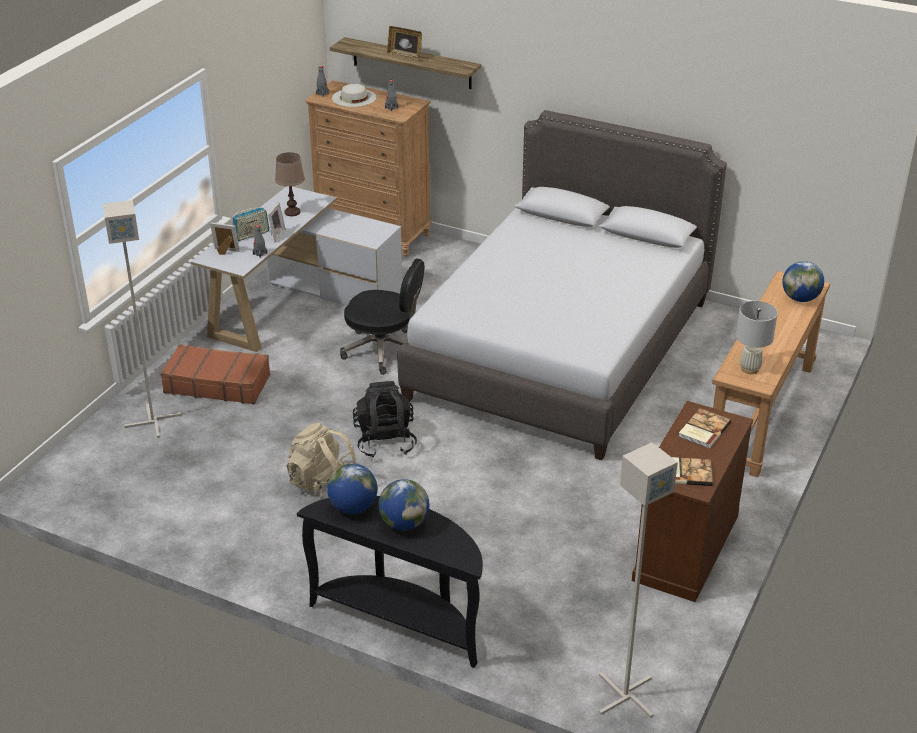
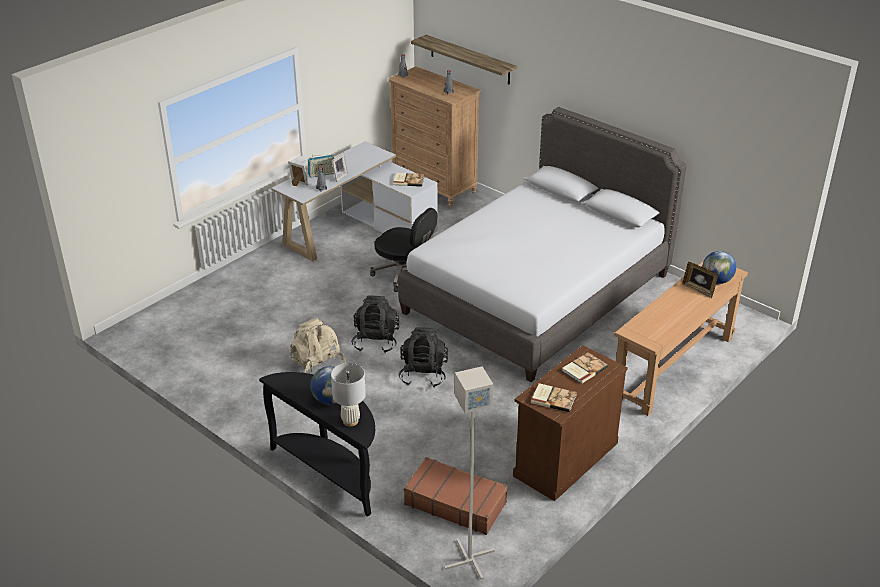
camera: 15 degrees right, 0 degrees up
grey floor lamp [103,200,181,438] -> none
brown suitcase [160,344,270,404] -> brown suitcase moved to [404,457,508,535]
brown table lamp [275,152,305,216] -> none
globe [327,464,378,514] -> none
white hat [332,84,376,107] -> none
picture frame [387,26,422,61] -> picture frame moved to [682,262,718,298]
white table lamp [736,301,778,374] -> white table lamp moved to [331,363,366,426]
none -> book [393,173,424,187]
none -> black backpack [398,327,448,387]

